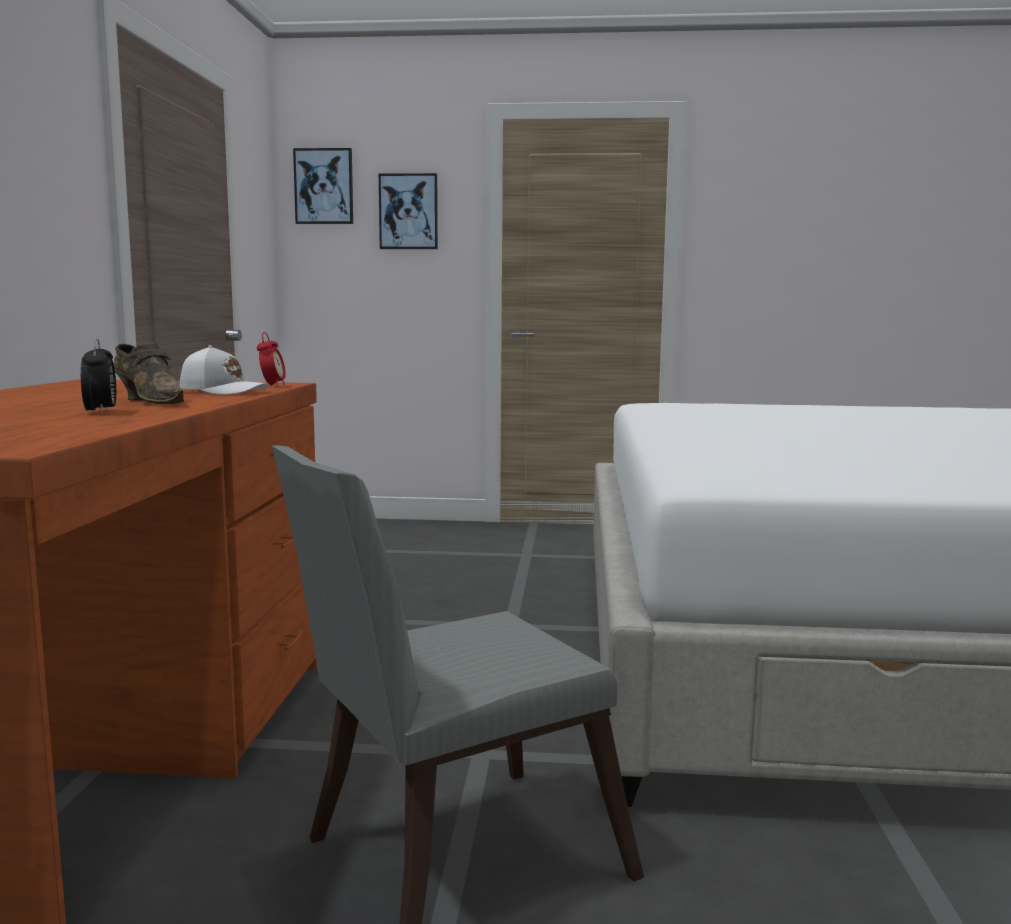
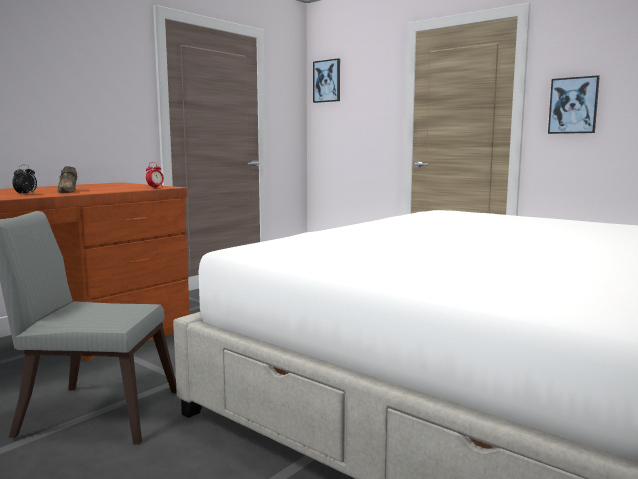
camera: 35 degrees right, 0 degrees up
white cap [180,345,269,395] -> none
picture [379,173,438,249] -> picture moved to [548,75,600,134]

